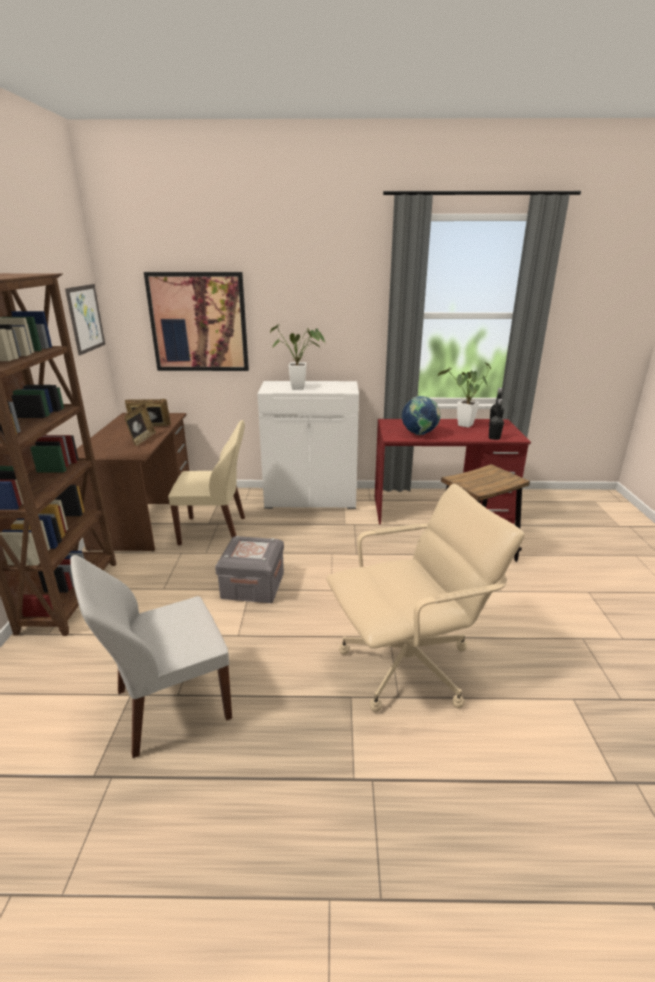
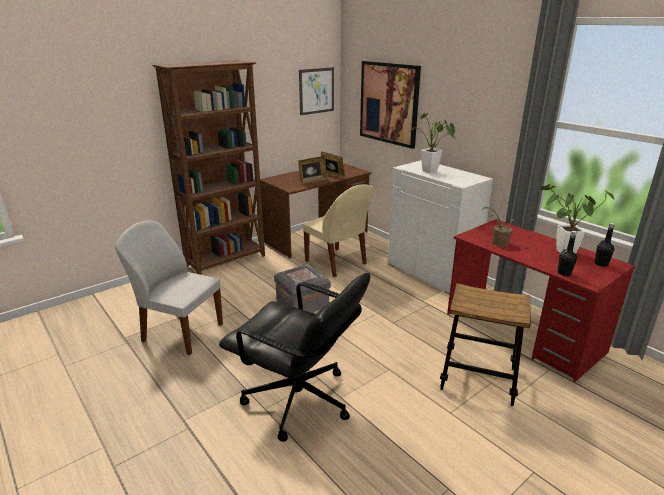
camera: 50 degrees right, 0 degrees up
beige office chair [326,484,524,712] -> black office chair [219,273,370,442]
globe [402,396,441,435] -> potted plant [482,207,514,247]

